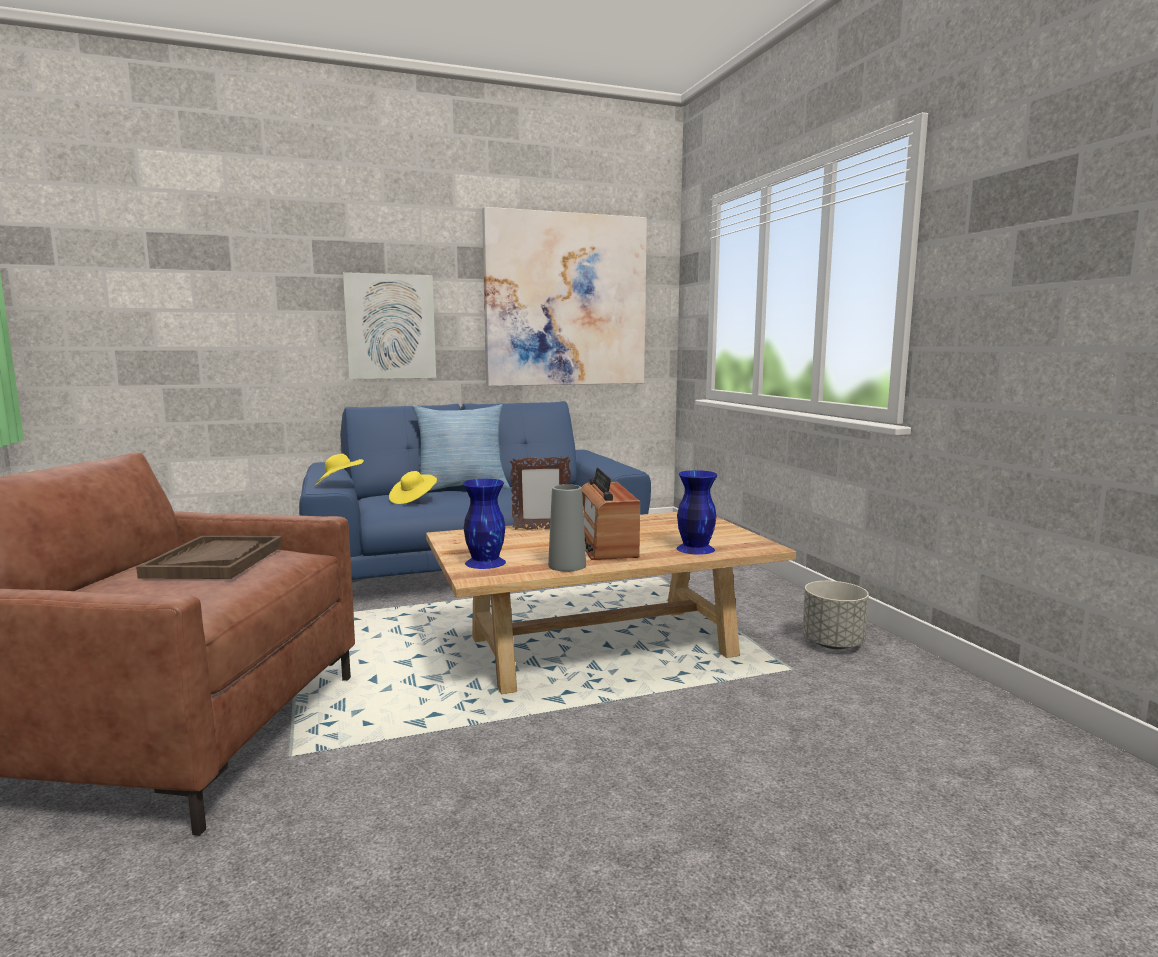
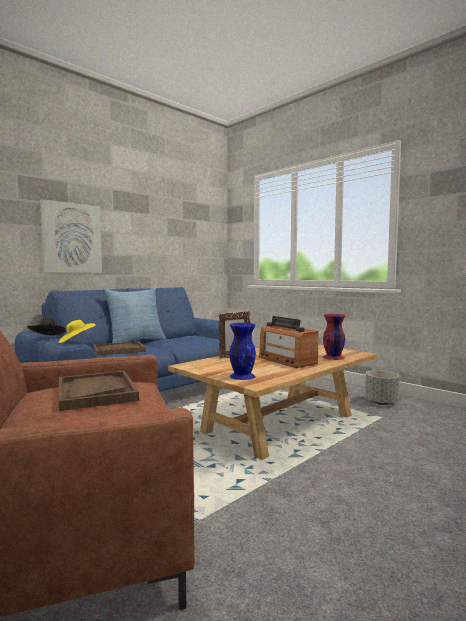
camera: 25 degrees left, 5 degrees down
yellow hat [389,471,437,504] -> brown tray [93,341,146,356]
picture [482,207,647,386] -> none
grey vase [548,484,586,572] -> none
blue vase [677,470,717,555] -> red vase [323,314,345,360]
none -> black hat [27,318,66,336]

